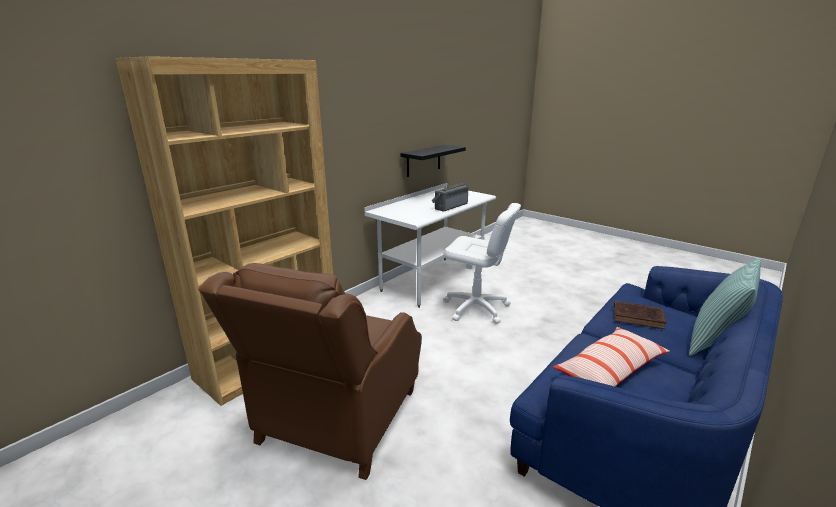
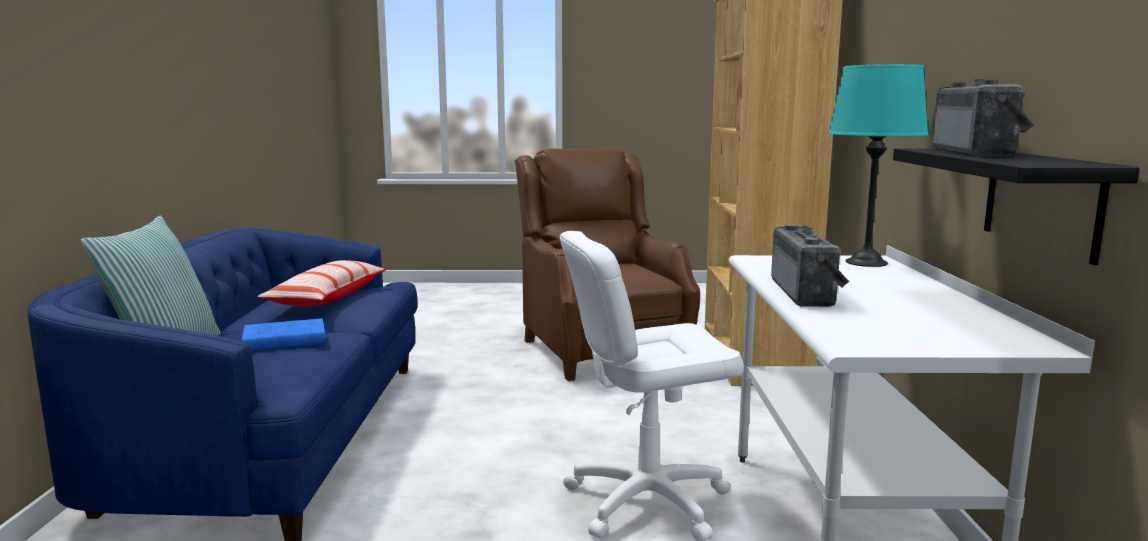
camera: 140 degrees right, 10 degrees down
brown book [614,301,666,329] -> blue book [242,318,326,351]
none -> turquoise table lamp [828,64,928,267]
none -> radio [932,79,1034,156]

